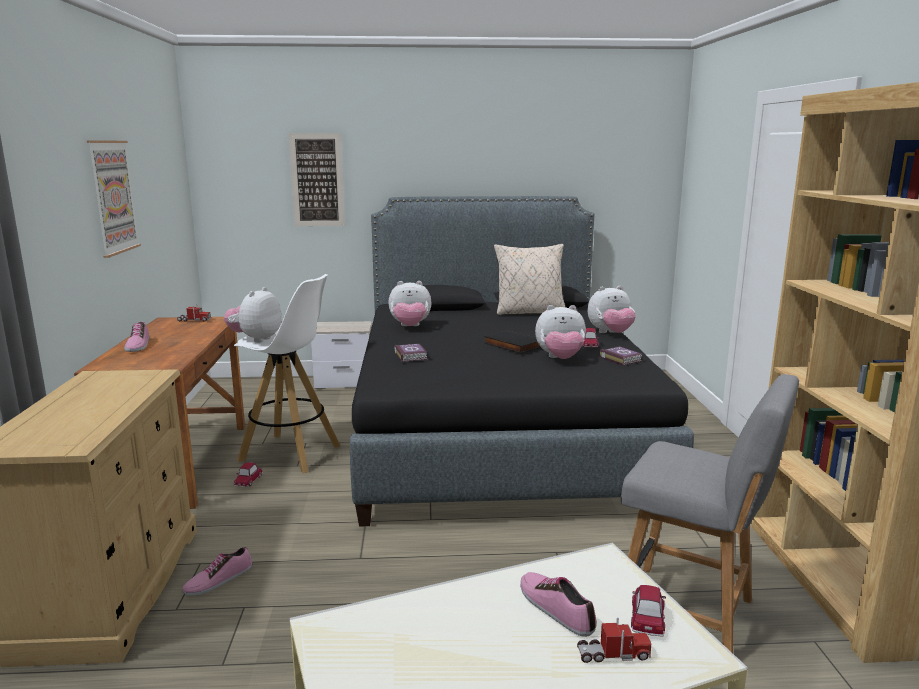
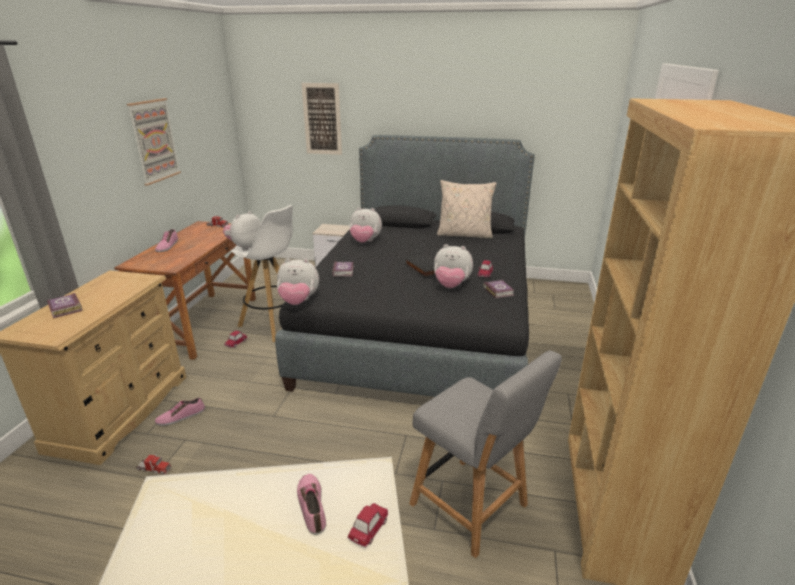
camera: 15 degrees right, 10 degrees up
toy truck [577,617,651,663] -> toy truck moved to [136,454,171,475]
plush toy [588,286,636,333] -> plush toy moved to [277,259,319,305]
none -> book [47,293,82,318]

